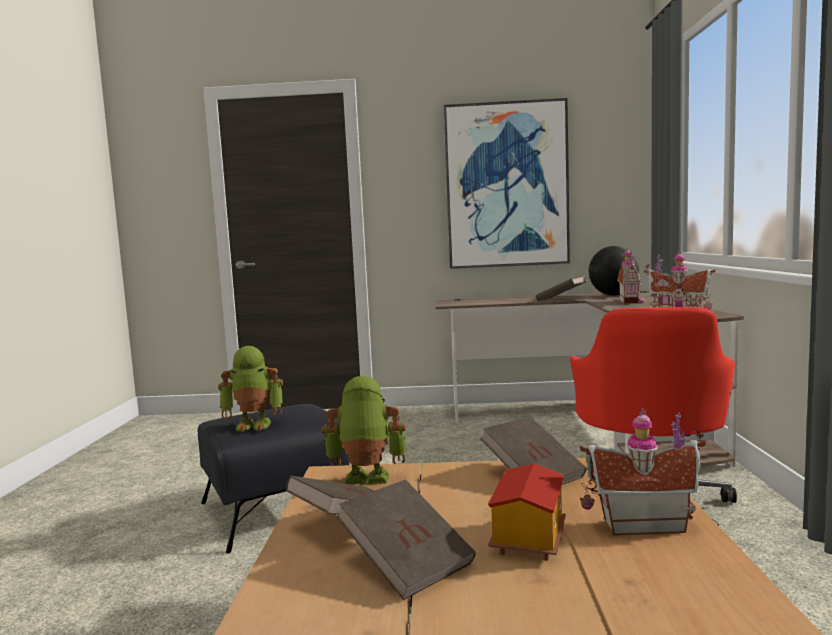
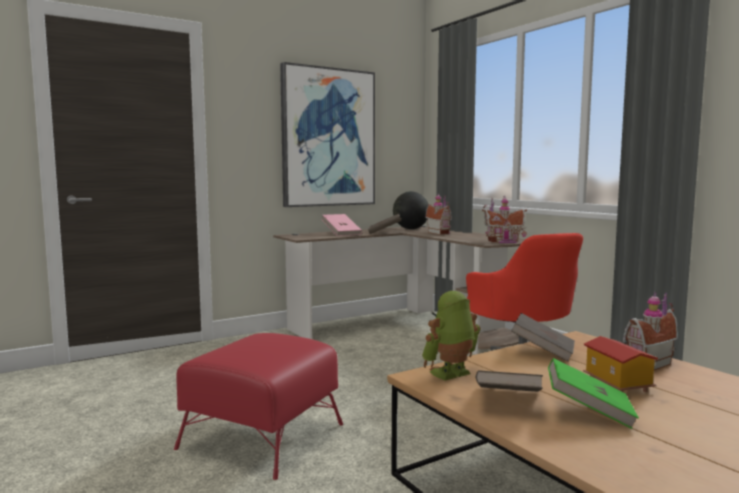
camera: 35 degrees left, 0 degrees up
black ottoman [198,404,350,554] -> red ottoman [174,333,343,480]
toy robot [218,346,283,432] -> none
brown book [337,479,476,600] -> green book [548,358,639,429]
none -> pink book [321,214,362,236]

